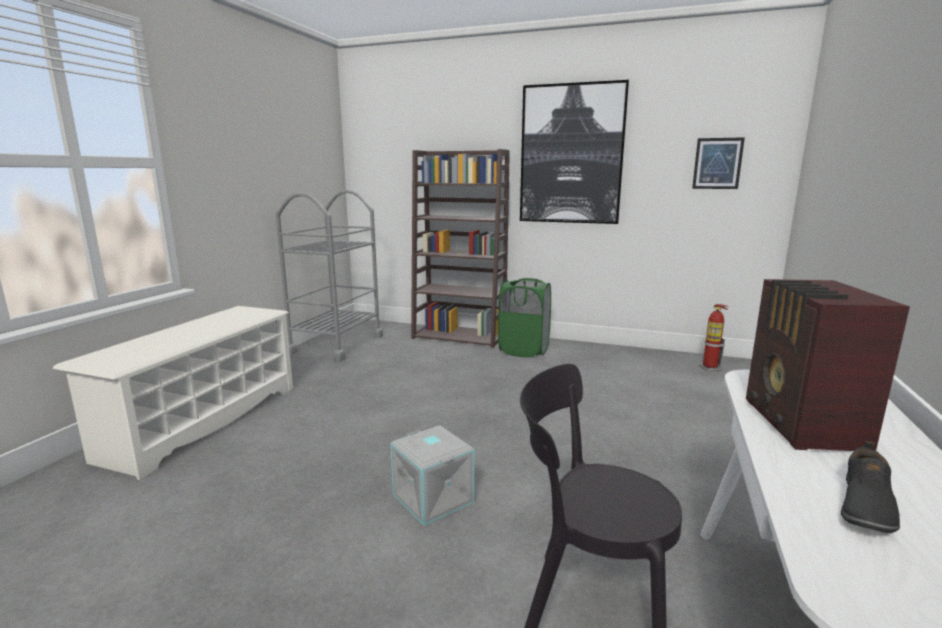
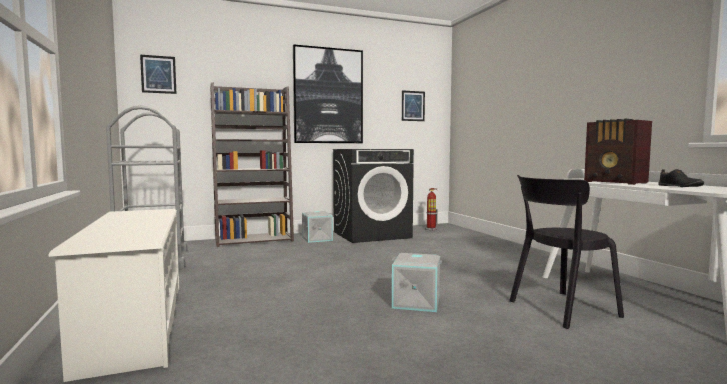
camera: 40 degrees left, 10 degrees down
green laundry basket [498,278,551,357] -> grey storage box [302,211,333,243]
none -> picture [140,55,177,94]
none -> black washing machine [333,149,414,243]

